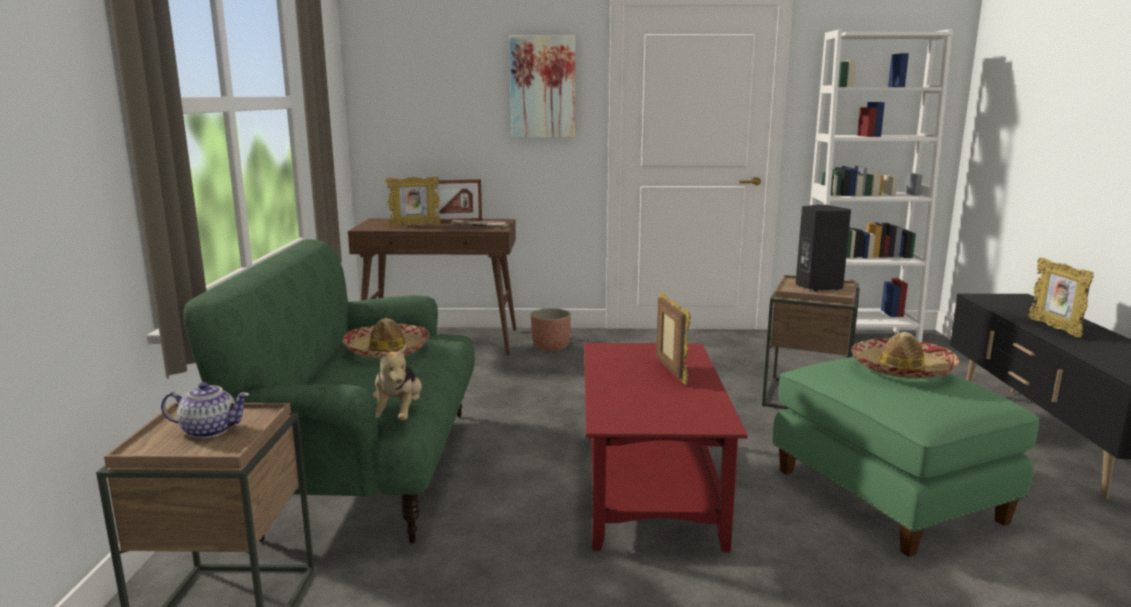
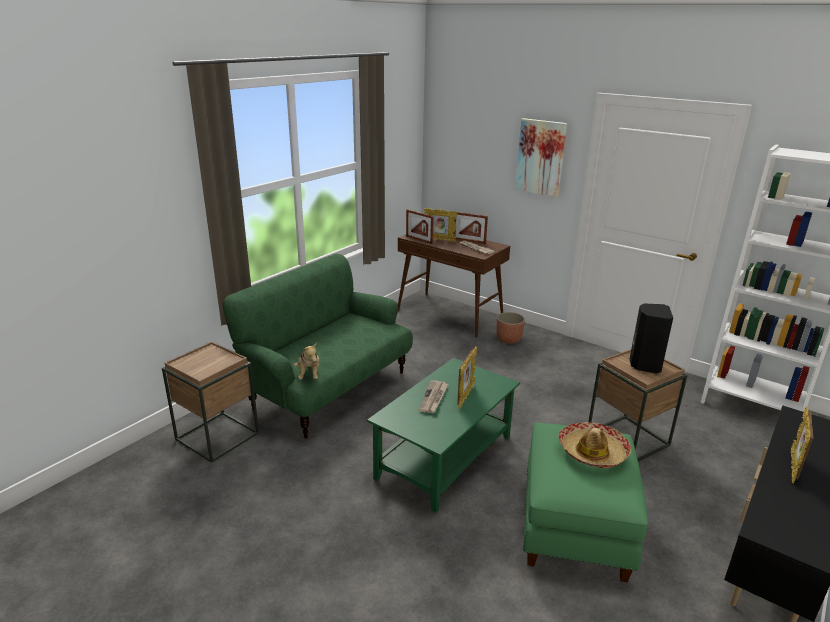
camera: 35 degrees right, 10 degrees up
teapot [161,382,250,439] -> none
hat [342,318,430,358] -> none
plush toy [372,344,422,420] -> plush toy turned 45 degrees counterclockwise [294,342,319,379]
red coffee table [584,343,748,552] -> green coffee table [367,358,520,513]
none -> picture frame [406,209,434,244]
none -> newspaper [419,380,448,413]

